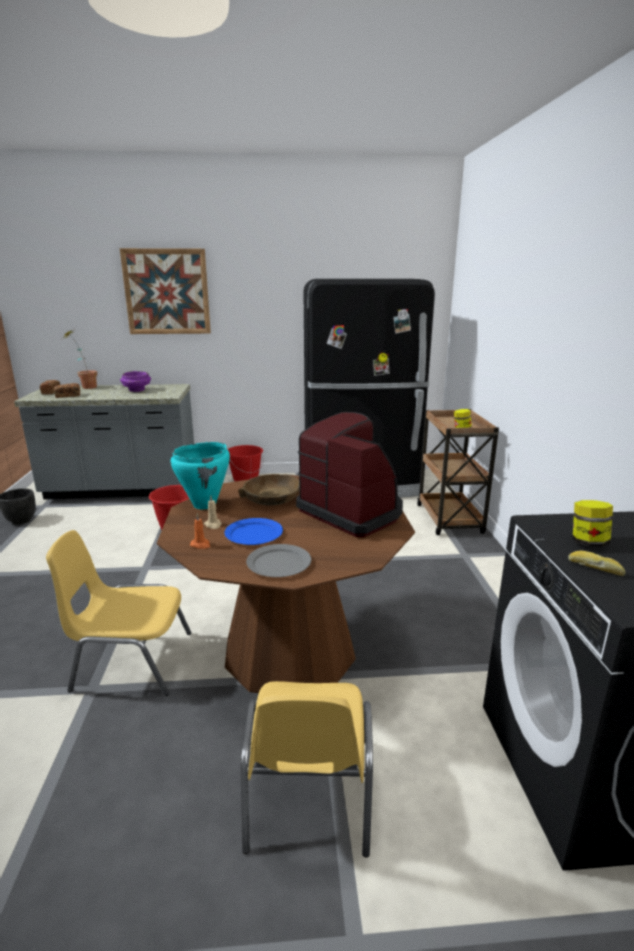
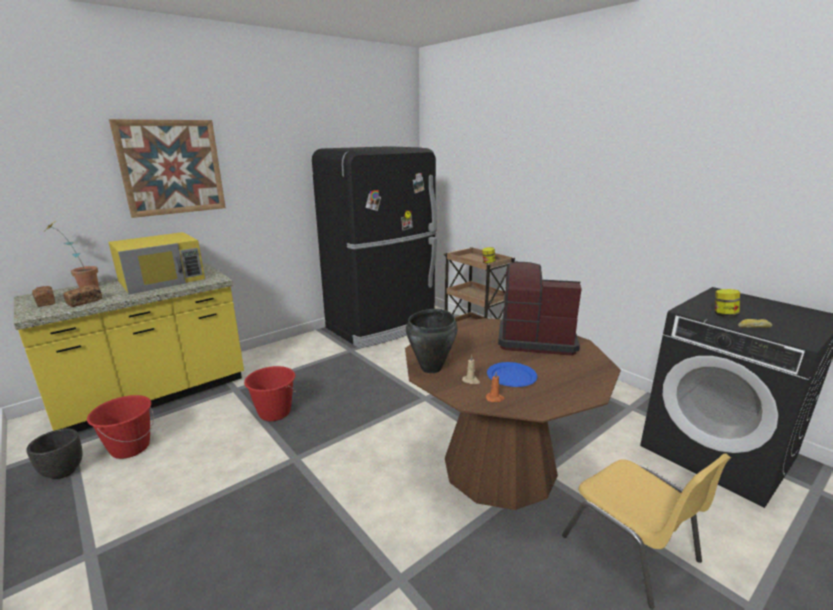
camera: 35 degrees left, 0 degrees up
grey counter [14,384,194,500] -> yellow counter [14,264,244,432]
yellow chair [46,530,191,696] -> none
purple bowl [120,371,151,392] -> yellow microwave [108,232,205,295]
turquoise cooking pot [171,442,230,509] -> black cooking pot [406,309,457,373]
red bucket [227,445,263,481] -> red bucket moved to [87,395,154,459]
brown bowl [238,474,299,506] -> none
grey plate [246,544,311,577] -> none

